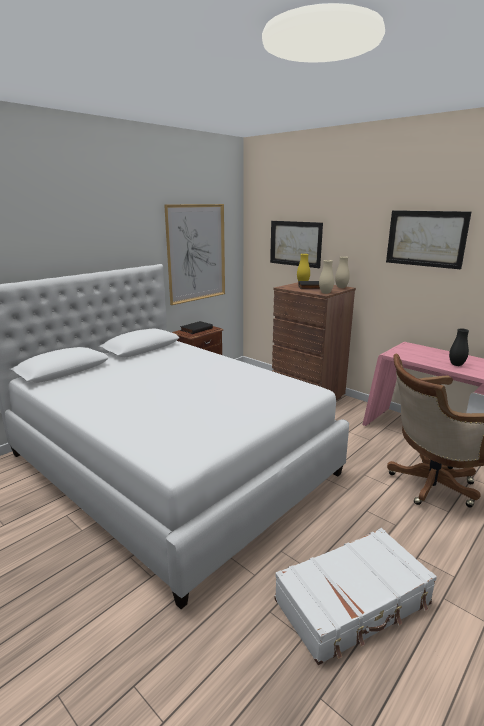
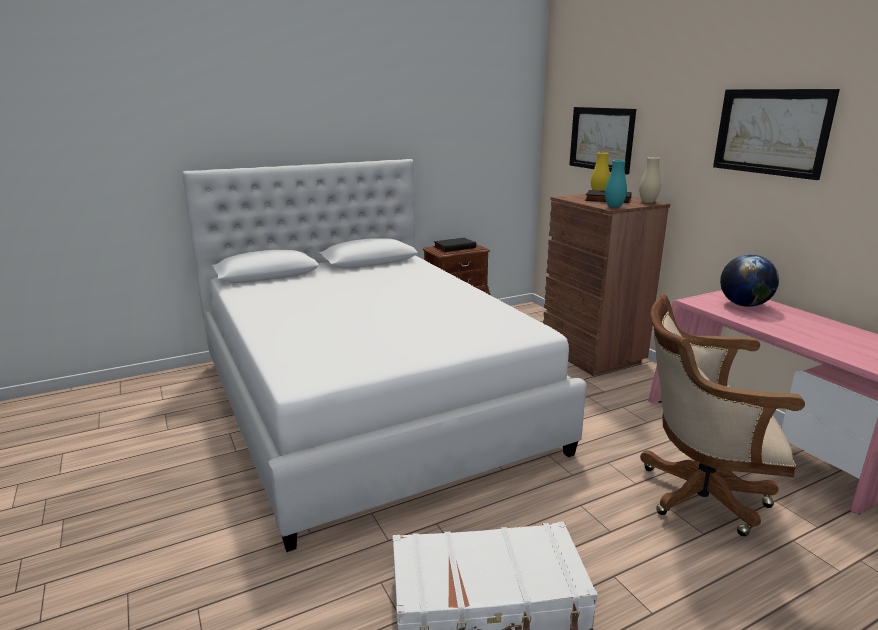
camera: 20 degrees right, 0 degrees up
picture [164,204,225,305] -> none
beige vase [319,260,334,294] -> turquoise vase [605,160,627,208]
black vase [449,329,469,366] -> none
none -> globe [720,254,779,307]

